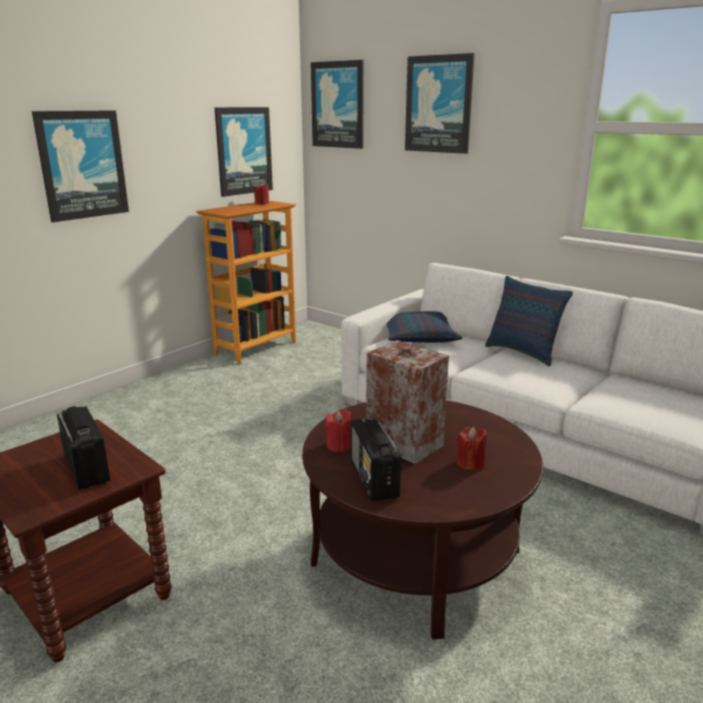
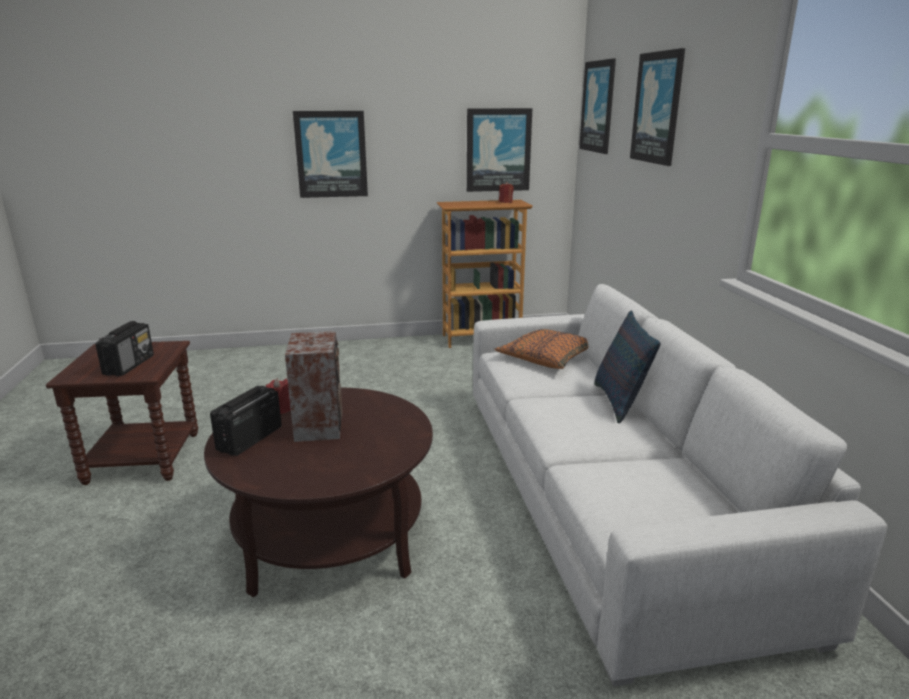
camera: 40 degrees right, 0 degrees up
blue pillow [386,311,462,343] -> orange pillow [495,329,589,369]
red candle [457,427,486,470] -> none

